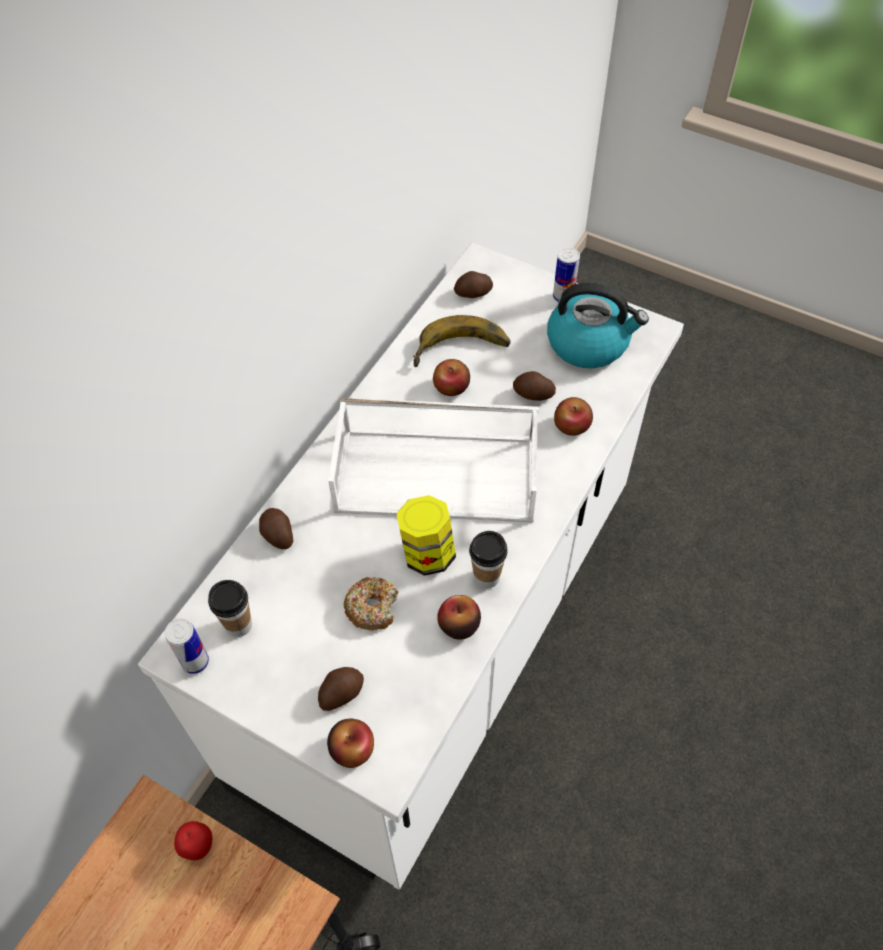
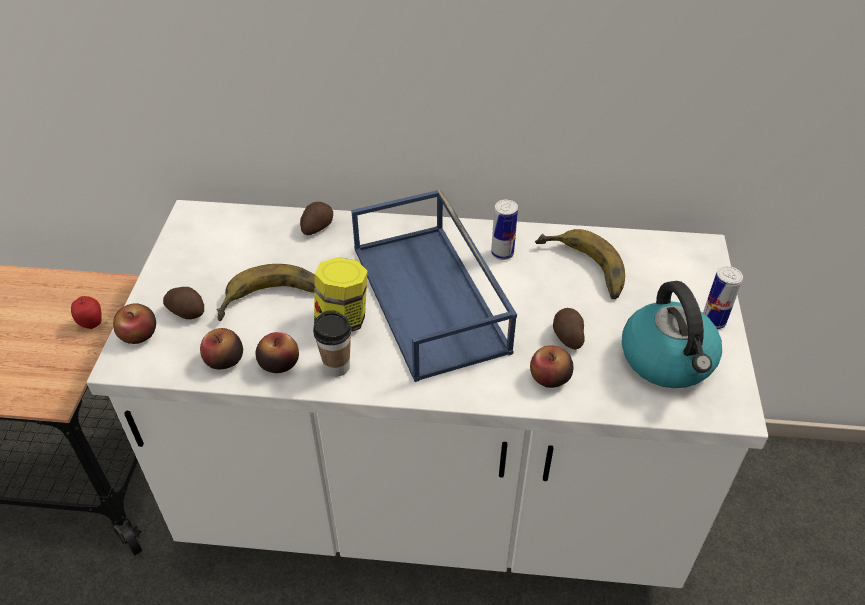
camera: 65 degrees right, 10 degrees down
can [165,618,209,674] -> can moved to [491,200,518,260]
cup [208,580,252,637] -> none
white tray [328,398,539,523] -> blue tray [351,189,517,382]
donut [344,577,399,631] -> banana [216,264,315,321]
apple [433,359,470,396] -> apple moved to [200,328,243,370]
potato [454,271,493,298] -> none

